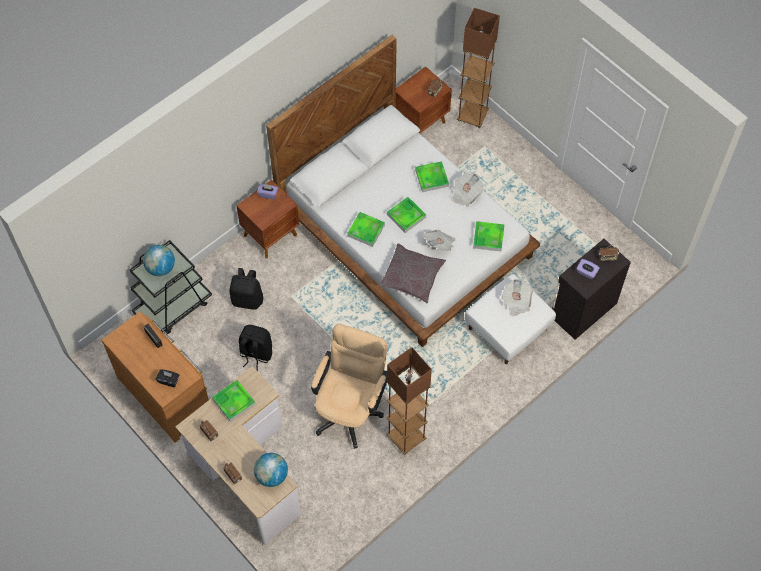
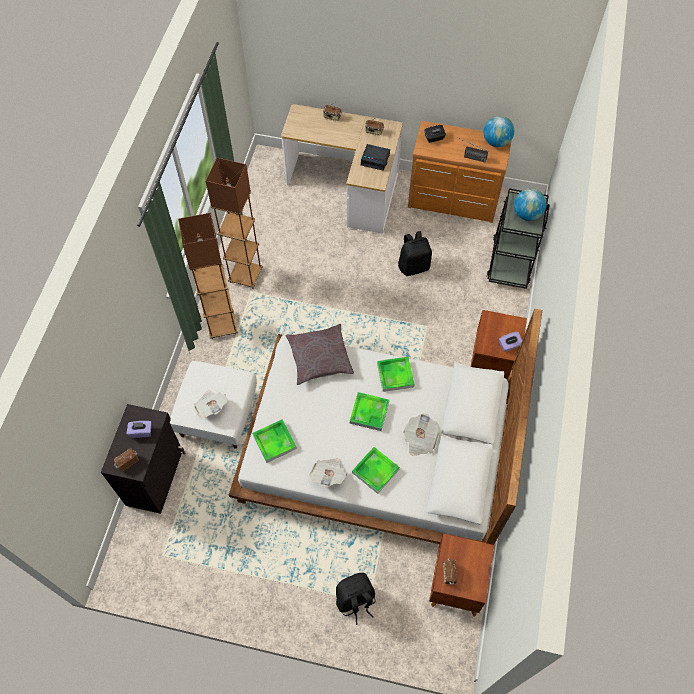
camera: 145 degrees right, 0 degrees up
tray [212,380,255,422] -> alarm clock [361,144,390,171]
black backpack [229,268,263,310] -> black backpack moved to [336,573,375,625]
globe [254,453,288,487] -> globe moved to [483,116,514,147]
beige office chair [311,324,387,449] -> none
newspaper [424,230,456,251] -> newspaper moved to [404,414,441,456]
brown floor lamp [457,8,500,128] -> brown floor lamp moved to [178,213,238,339]

